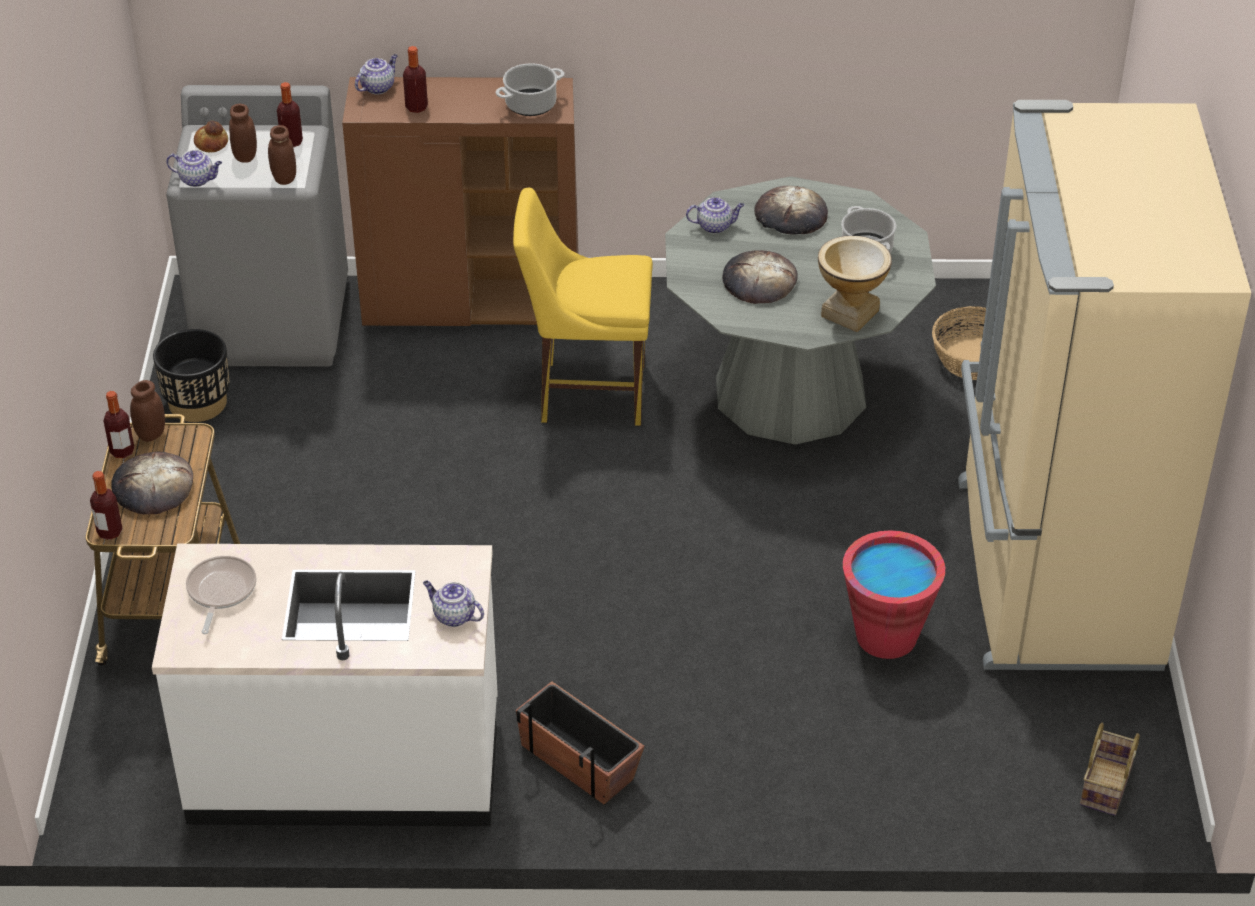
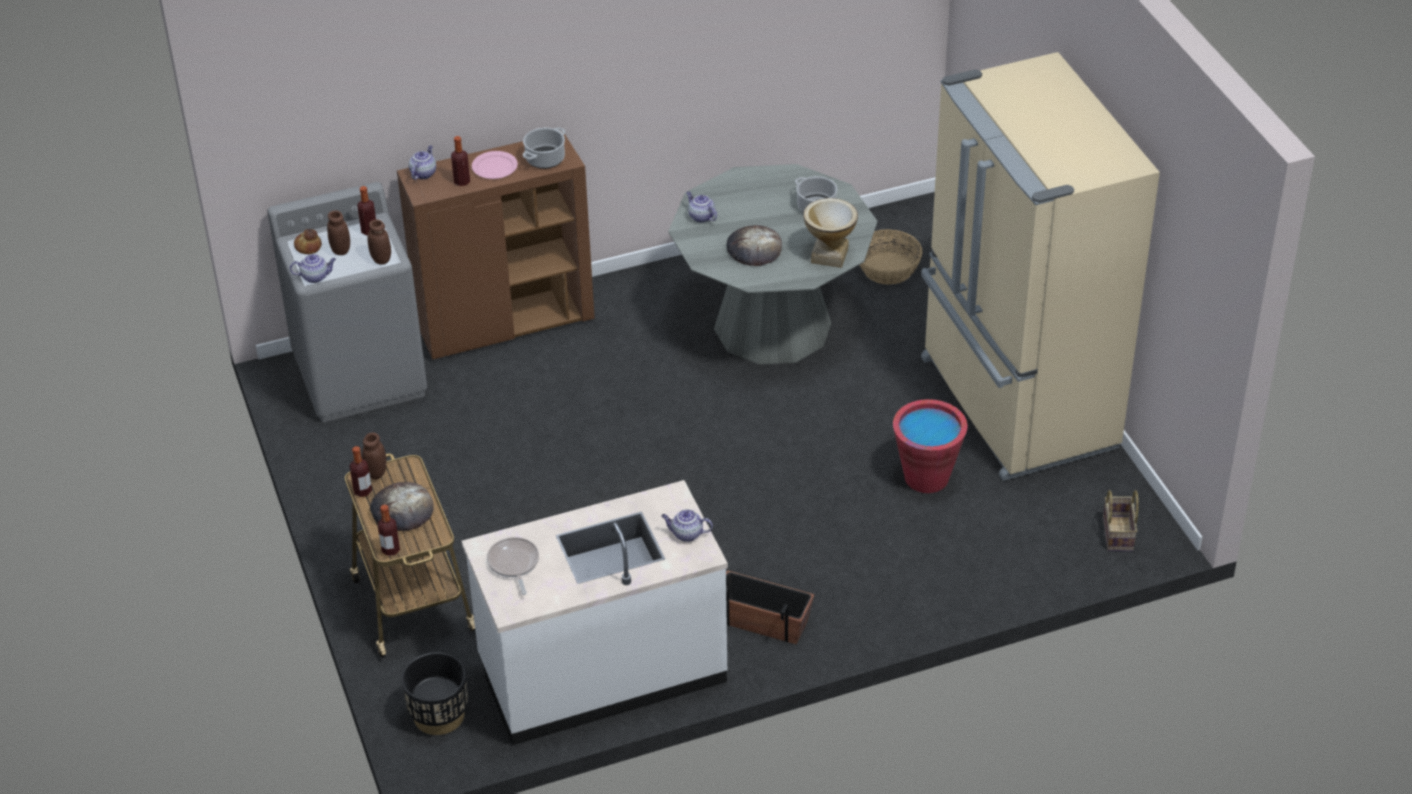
camera: 20 degrees left, 0 degrees up
black planter [153,329,230,422] -> black planter moved to [401,652,468,735]
yellow chair [513,188,653,426] -> none
teapot [686,197,744,234] -> teapot turned 105 degrees counterclockwise [686,192,717,223]
bread [754,186,828,235] -> none
none -> pink plate [472,151,518,179]

